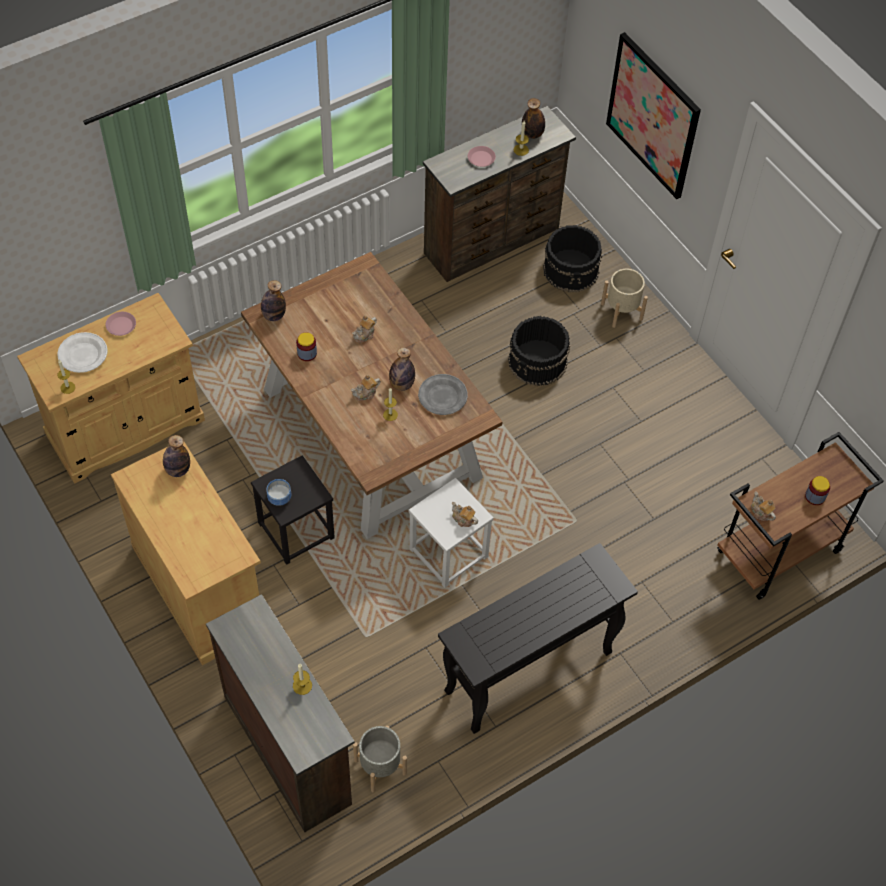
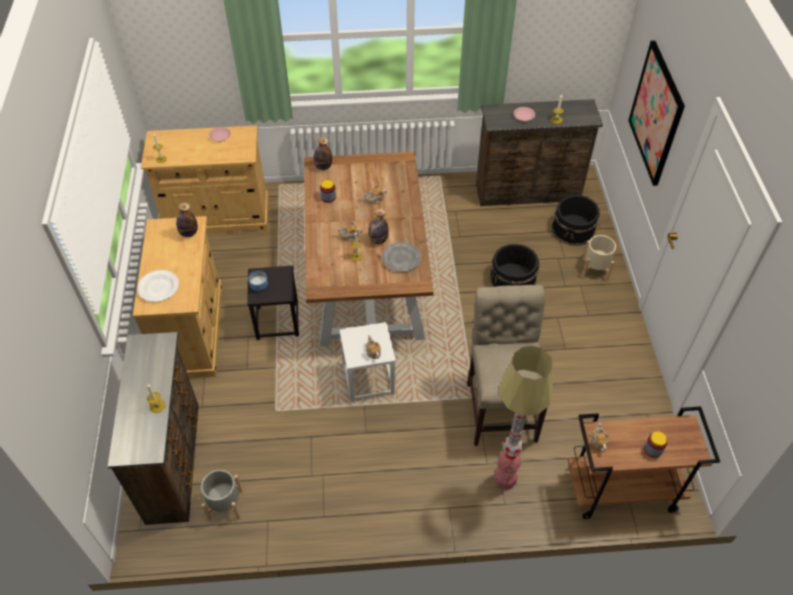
camera: 30 degrees right, 5 degrees down
white plate [57,332,108,373] -> white plate moved to [137,270,179,302]
black console table [438,543,638,734] -> none
bottle [522,98,545,139] -> none
none -> beige chair [467,285,548,446]
none -> floor lamp [494,346,553,490]

